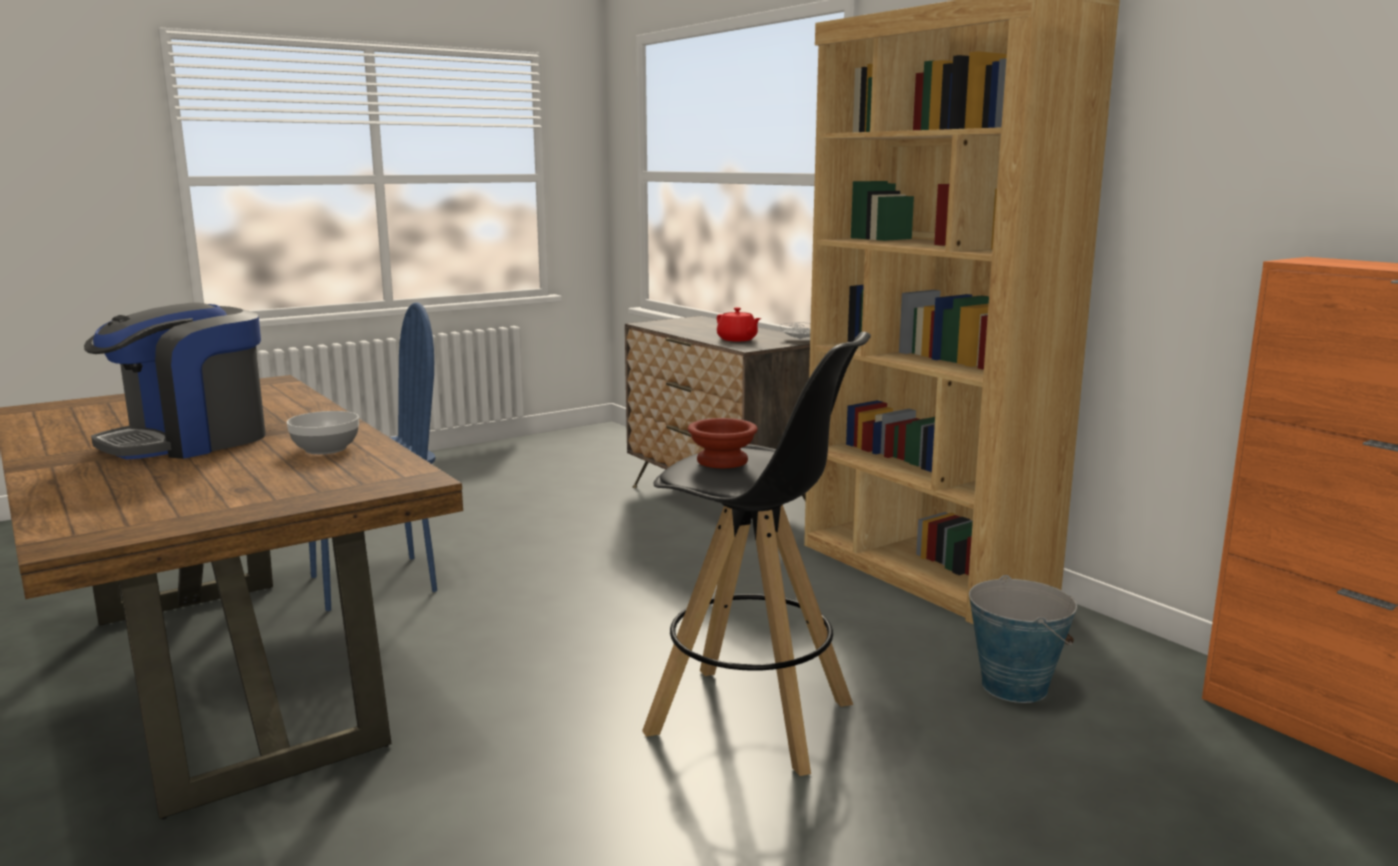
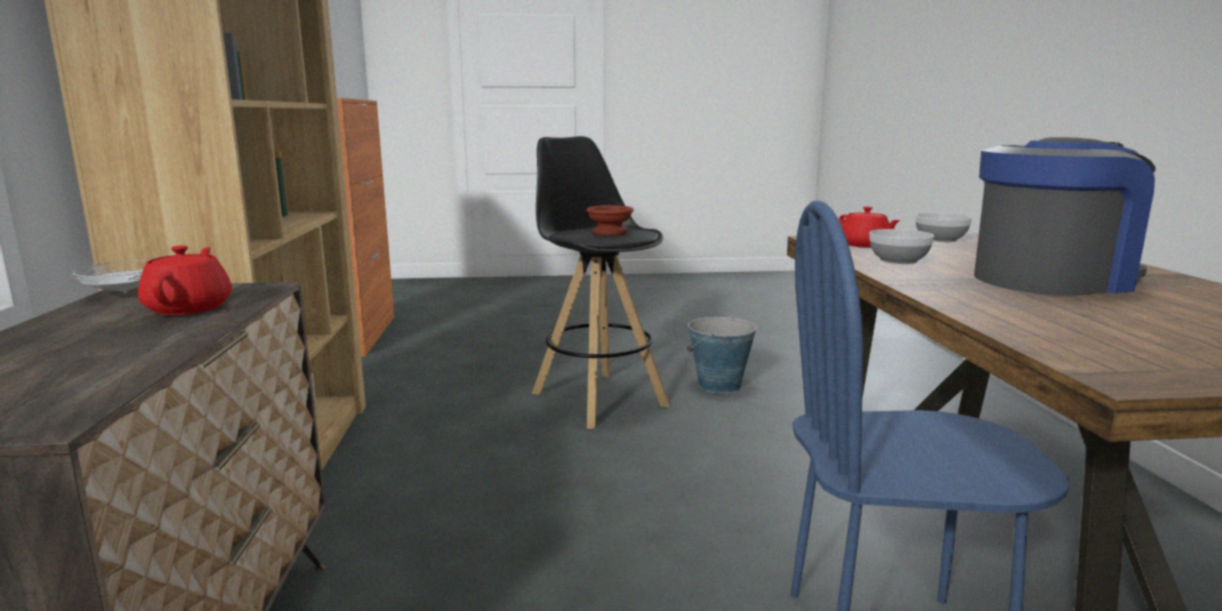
camera: 150 degrees left, 0 degrees up
bucket [969,575,1077,703] -> bucket moved to [687,315,757,393]
none -> red teapot [839,207,901,248]
none -> bowl [916,213,972,242]

